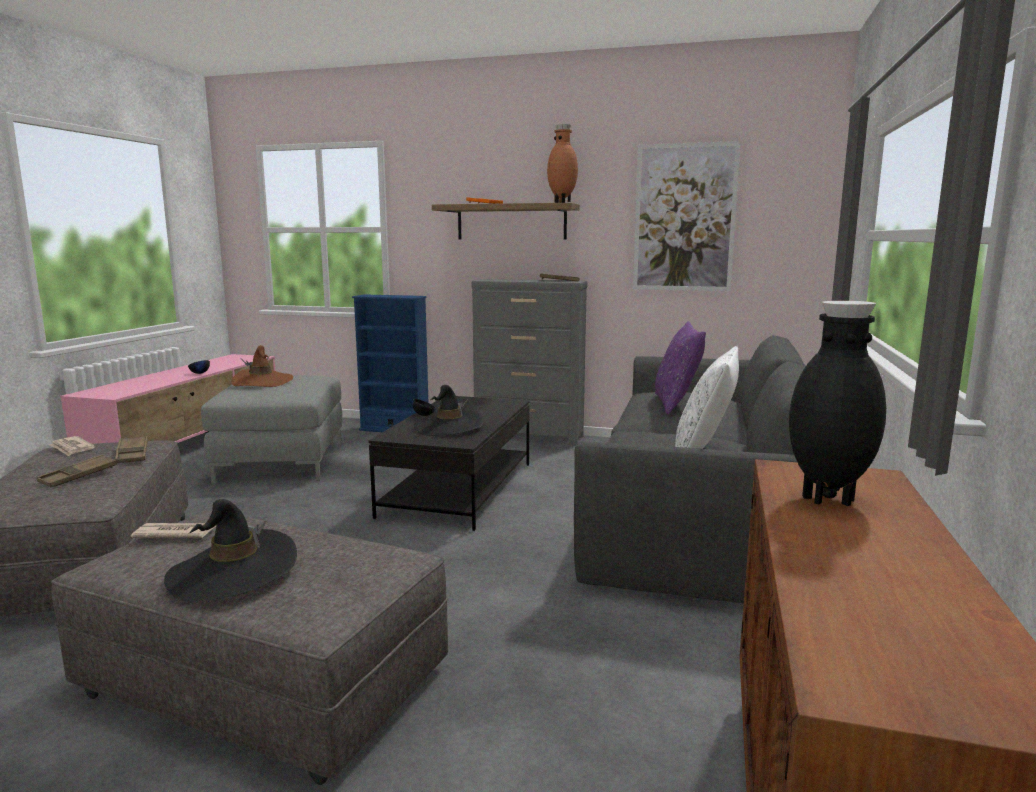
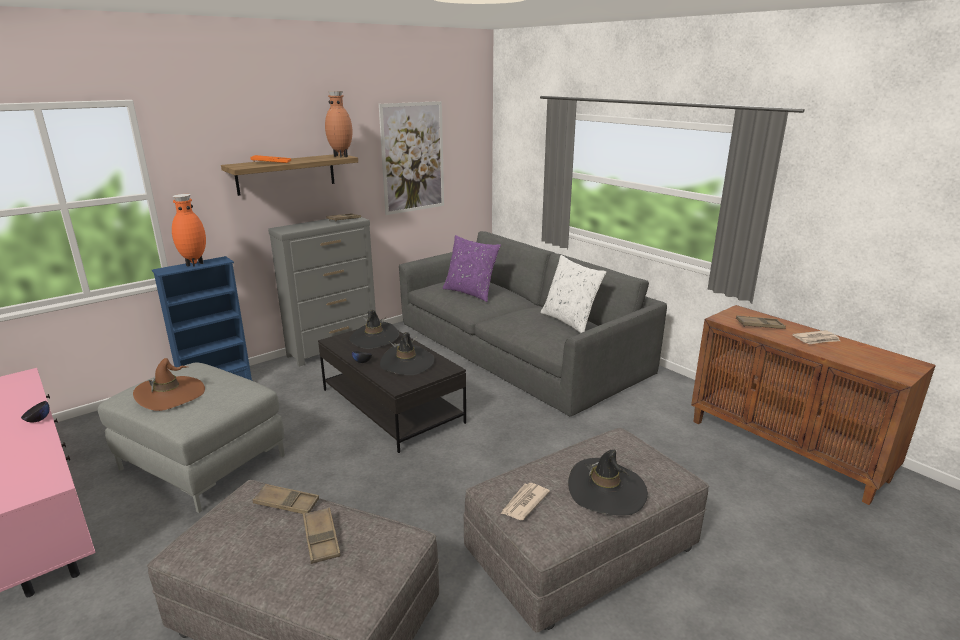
camera: 55 degrees left, 10 degrees up
newspaper [49,436,95,456] -> newspaper moved to [792,330,840,344]
black vase [789,301,886,506] -> brown tray [736,316,786,329]
none -> orange vase [172,194,206,267]
none -> black hat [349,310,399,349]

